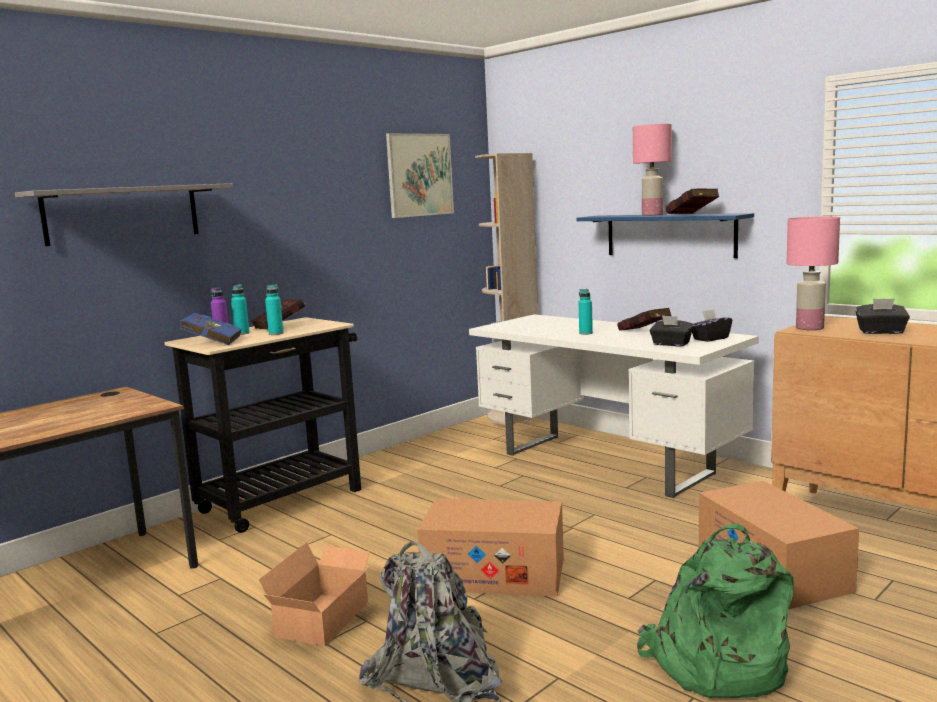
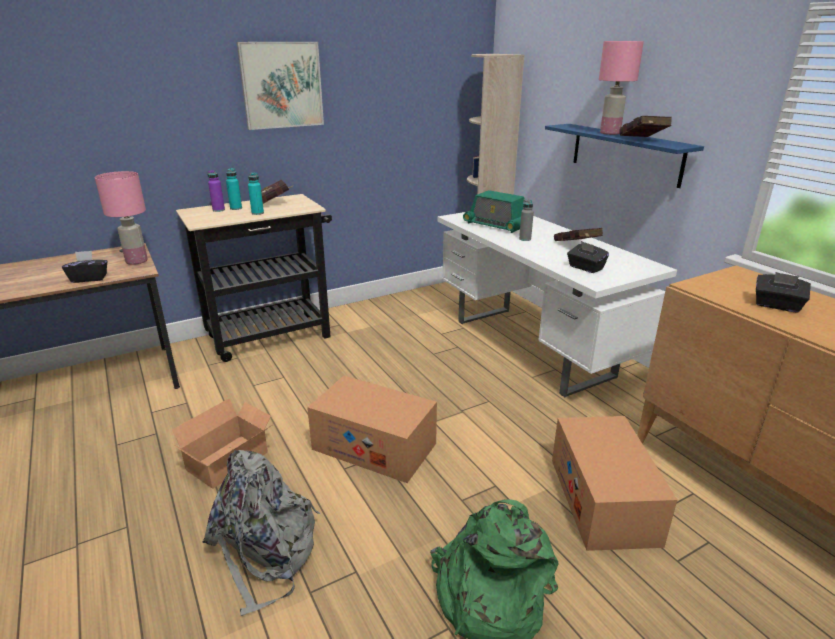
camera: 15 degrees right, 15 degrees up
grey shelf [15,183,233,246] -> none
blue book [180,313,242,345] -> none
picture [386,133,454,218] -> picture moved to [237,42,324,130]
turquoise bottle [579,289,593,335] -> grey bottle [519,199,534,241]
black tissue box [692,309,733,342] -> black tissue box moved to [62,251,108,283]
pink table lamp [787,216,840,330] -> pink table lamp moved to [95,171,148,265]
none -> radio [463,190,524,233]

